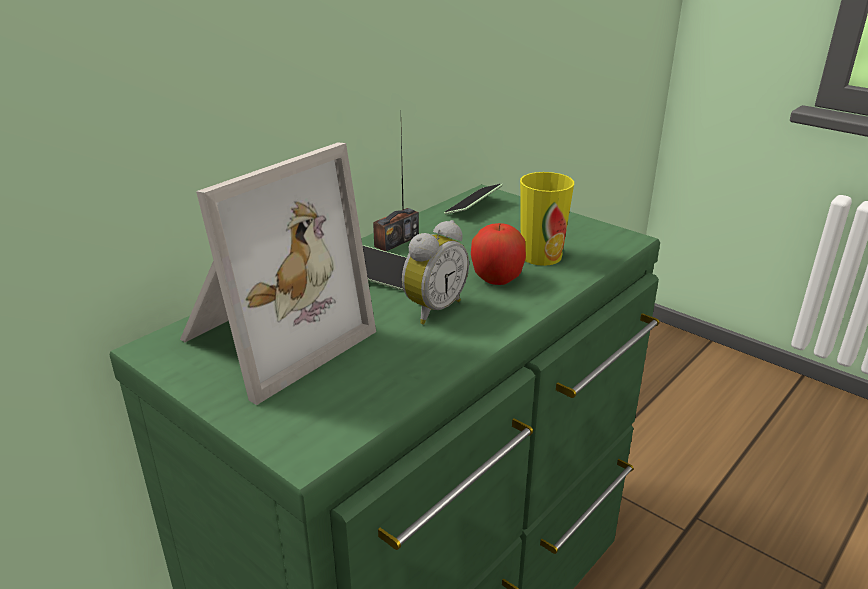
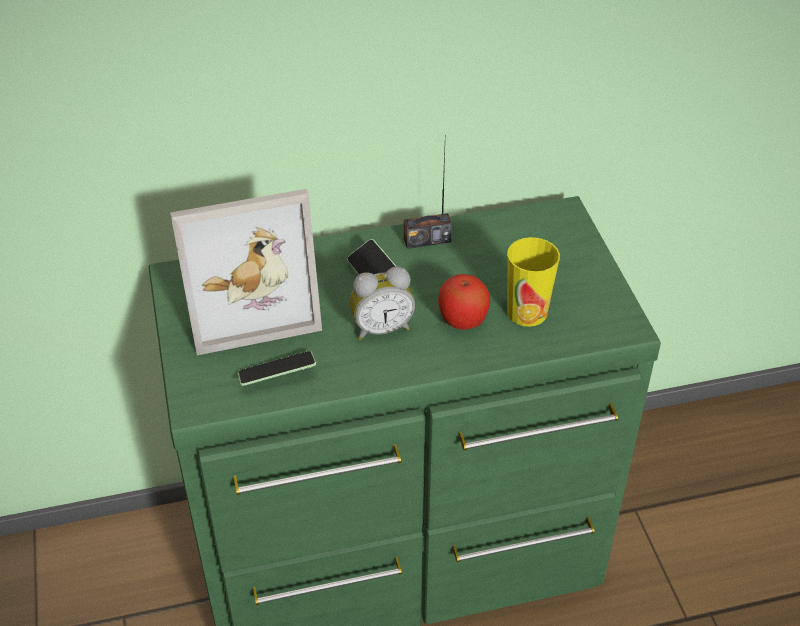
camera: 35 degrees right, 15 degrees up
phone [444,183,503,214] -> phone moved to [238,351,316,386]

